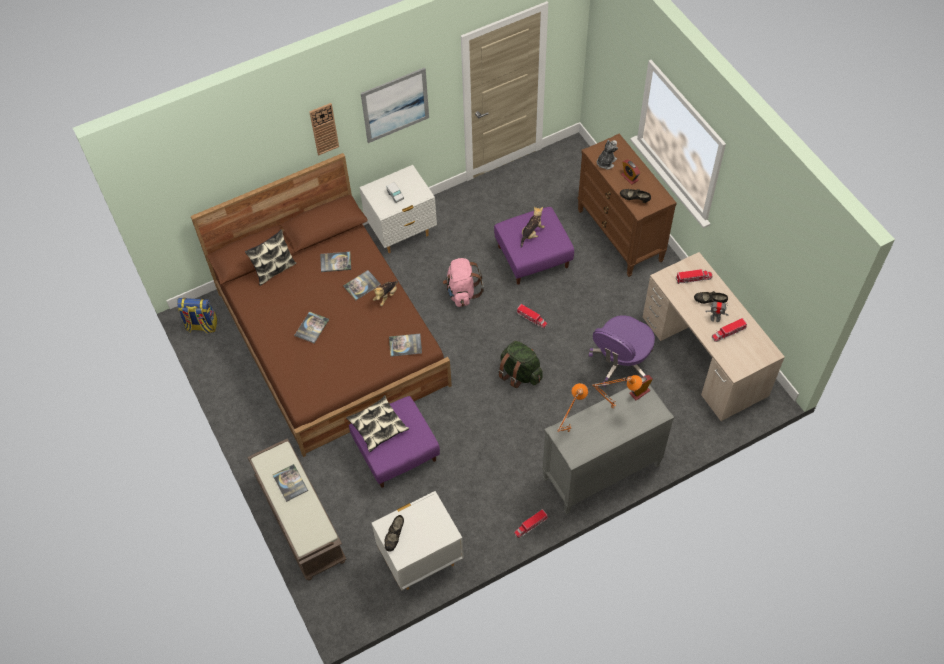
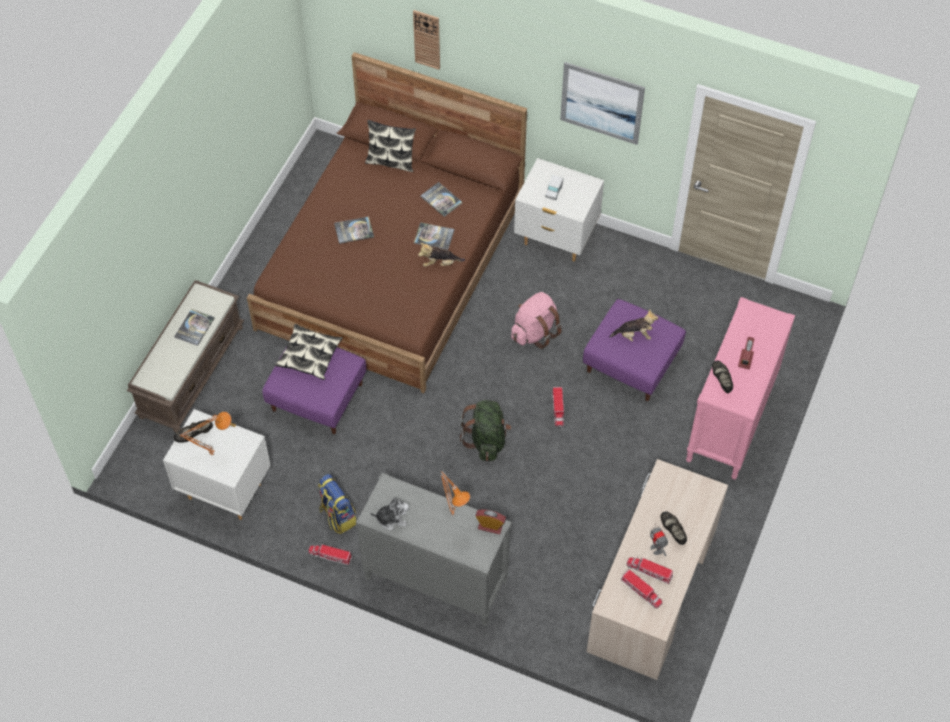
camera: 50 degrees right, 0 degrees up
backpack [177,298,217,334] -> backpack moved to [318,474,356,534]
wall clock [309,103,339,155] -> wall clock moved to [413,10,440,70]
book [389,334,422,357] -> none
orange table lamp [557,383,588,432] -> orange table lamp moved to [180,412,231,455]
brown dresser [577,134,677,277] -> pink dresser [686,297,795,480]
purple office chair [588,315,655,387] -> none
plush toy [597,140,618,169] -> plush toy moved to [370,497,409,530]
toy truck [676,269,712,284] -> toy truck moved to [621,569,662,608]

